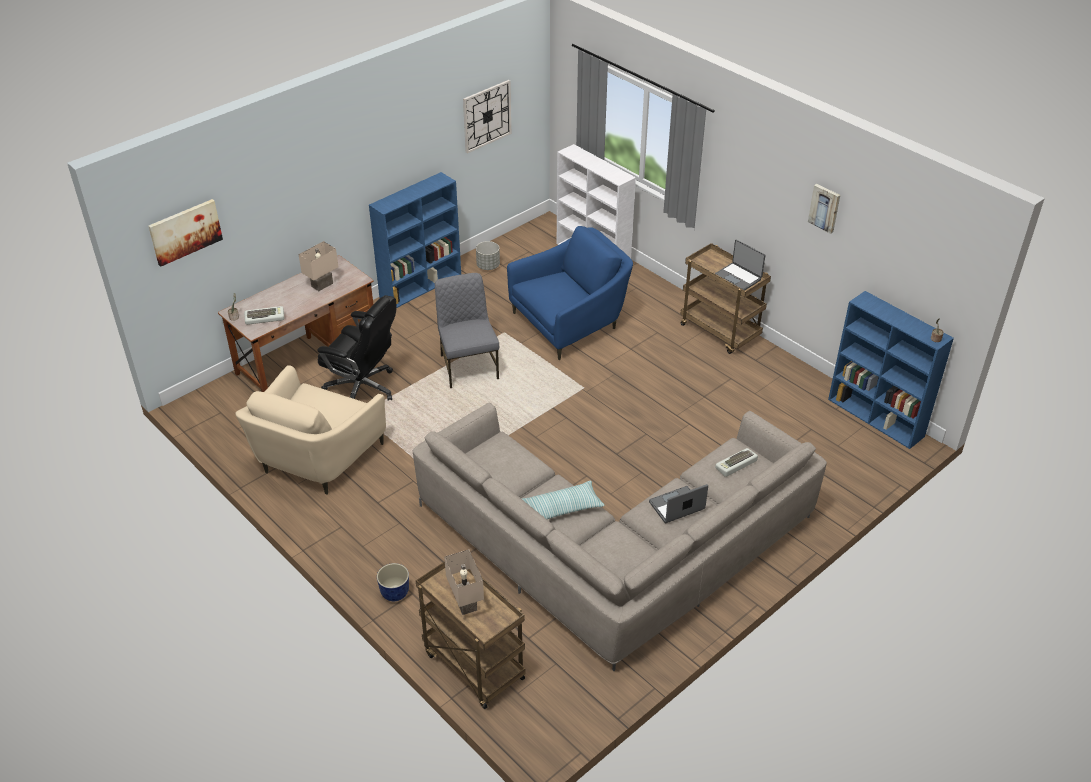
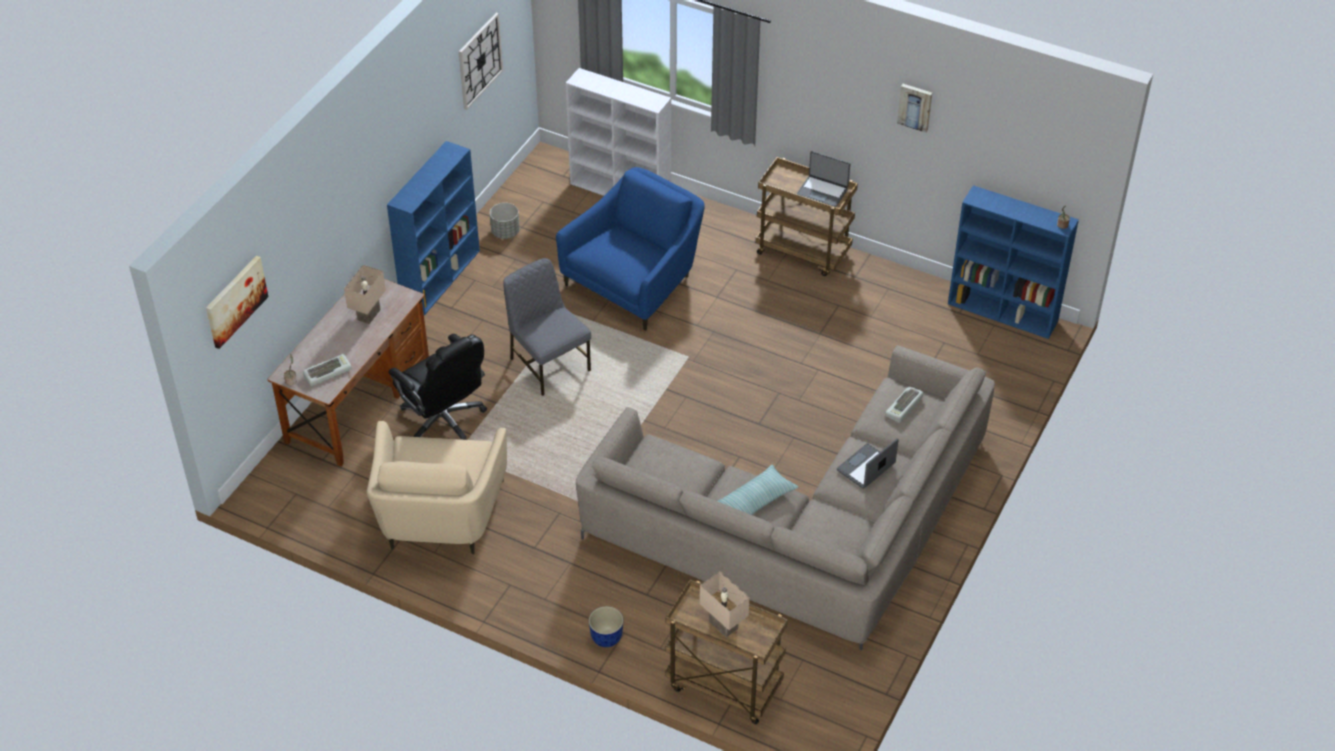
camera: 20 degrees left, 5 degrees up
black office chair [317,295,396,401] -> black office chair turned 45 degrees clockwise [388,334,487,440]

